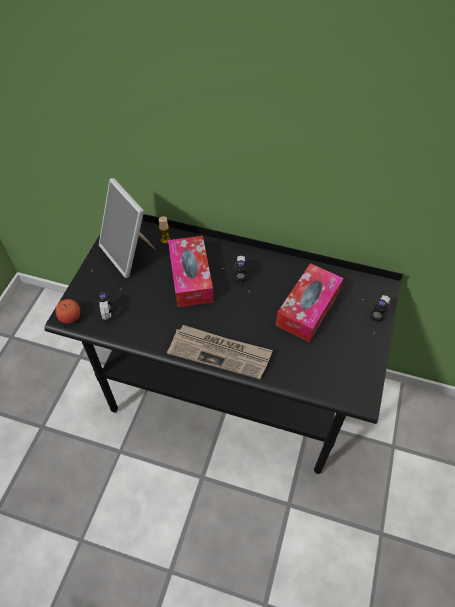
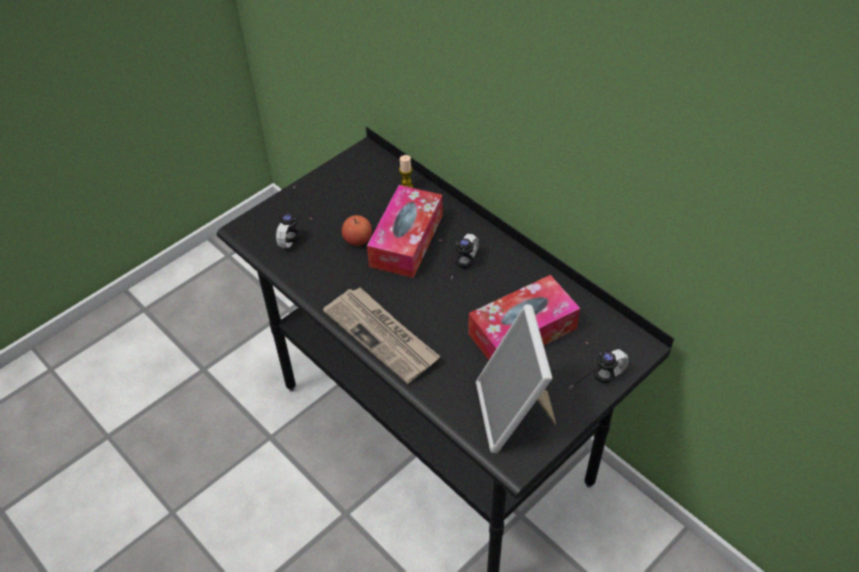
camera: 30 degrees right, 5 degrees down
apple [55,299,80,324] -> apple moved to [342,215,372,246]
picture frame [99,178,156,278] -> picture frame moved to [476,304,556,453]

